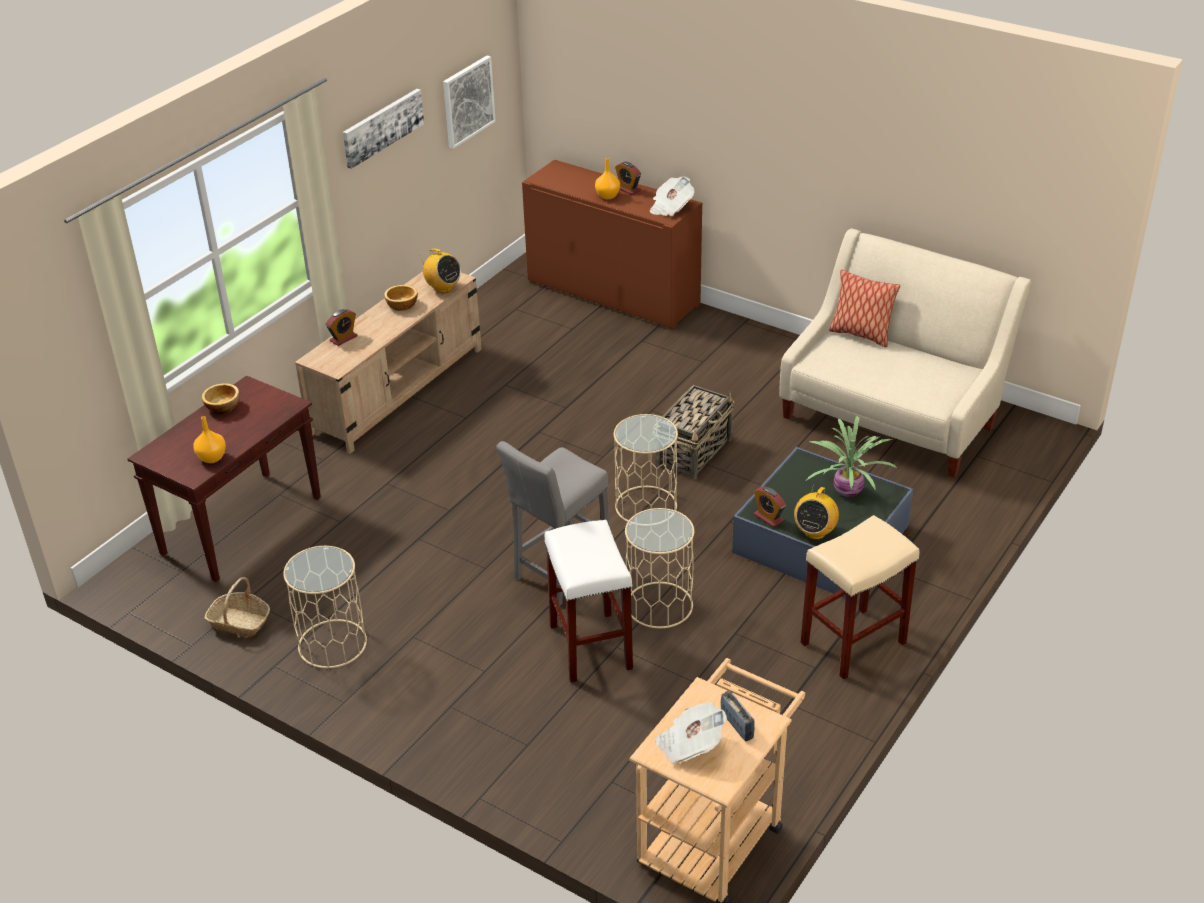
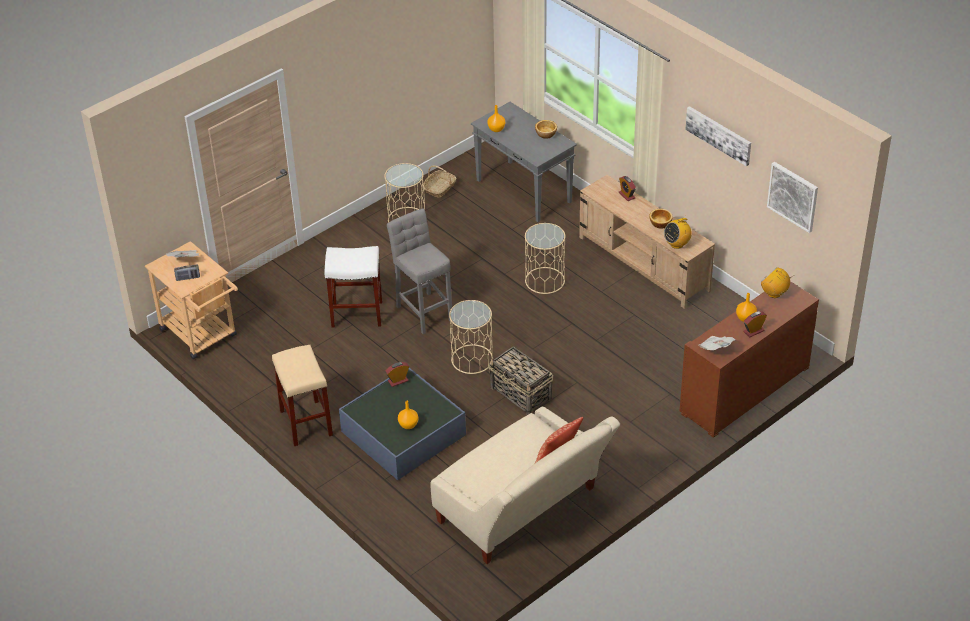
camera: 105 degrees right, 5 degrees up
brown console table [127,376,321,582] -> grey console table [471,102,577,222]
beige side table [625,508,695,628] -> beige side table moved to [525,223,565,294]
radio [794,484,839,540] -> radio moved to [761,267,791,298]
potted plant [806,416,898,497] -> orange vase [398,401,418,429]

